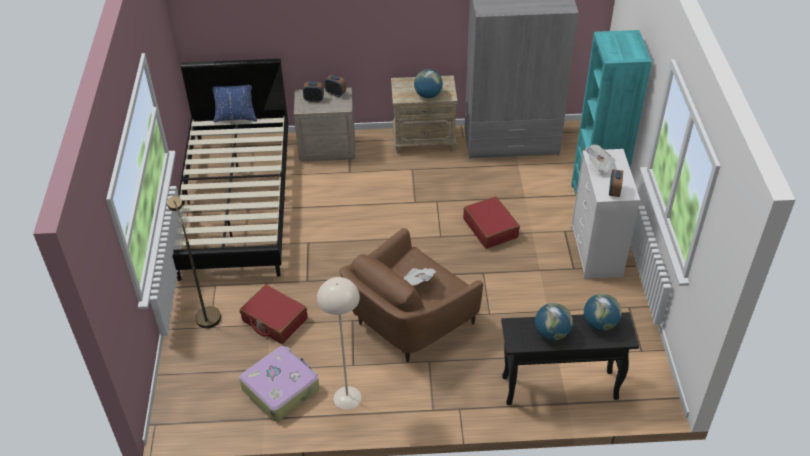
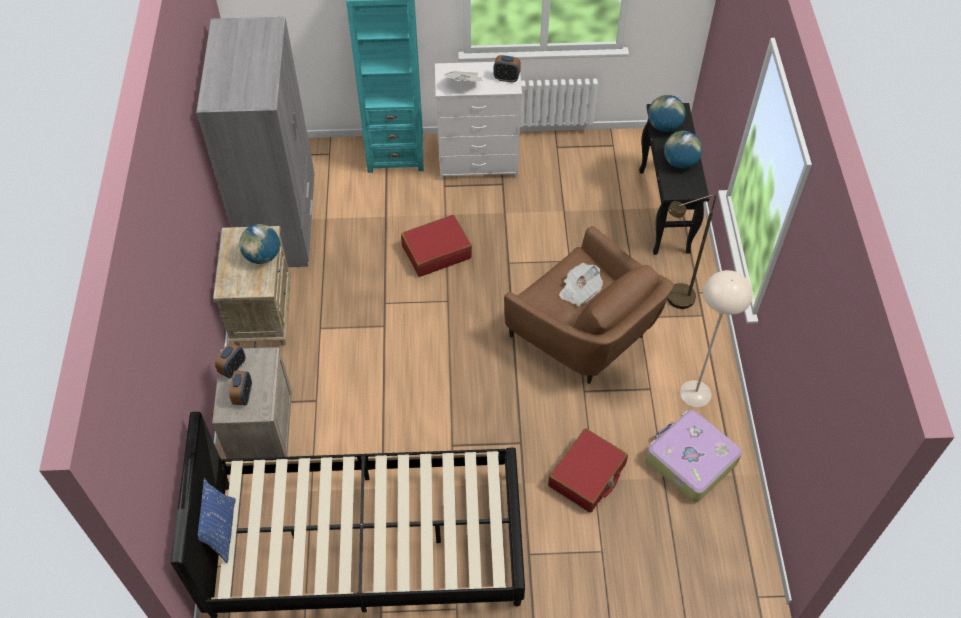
camera: 90 degrees left, 10 degrees up
brown floor lamp [167,196,221,328] -> brown floor lamp moved to [667,194,716,309]

